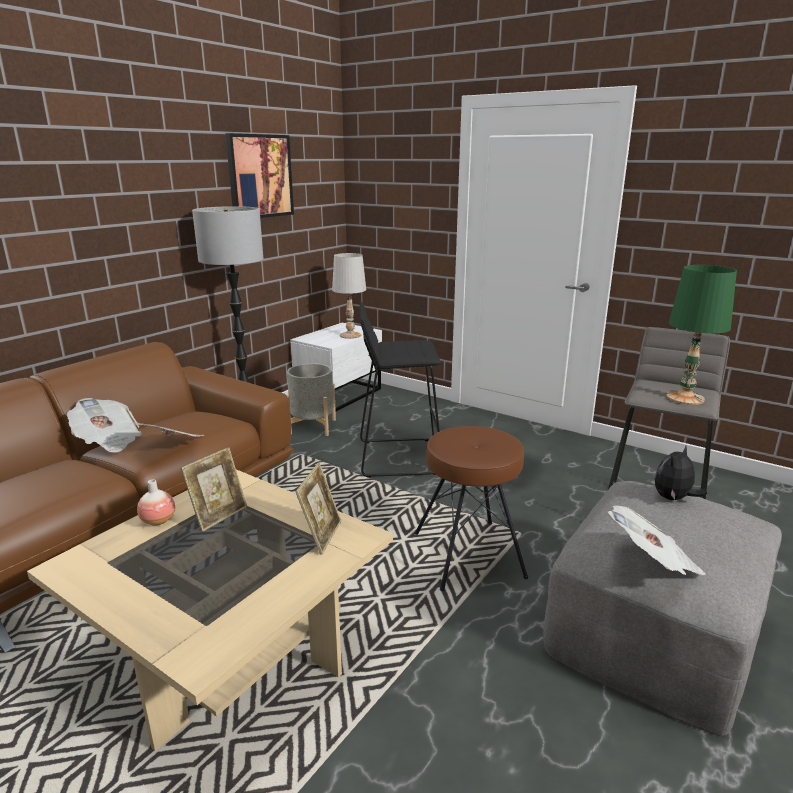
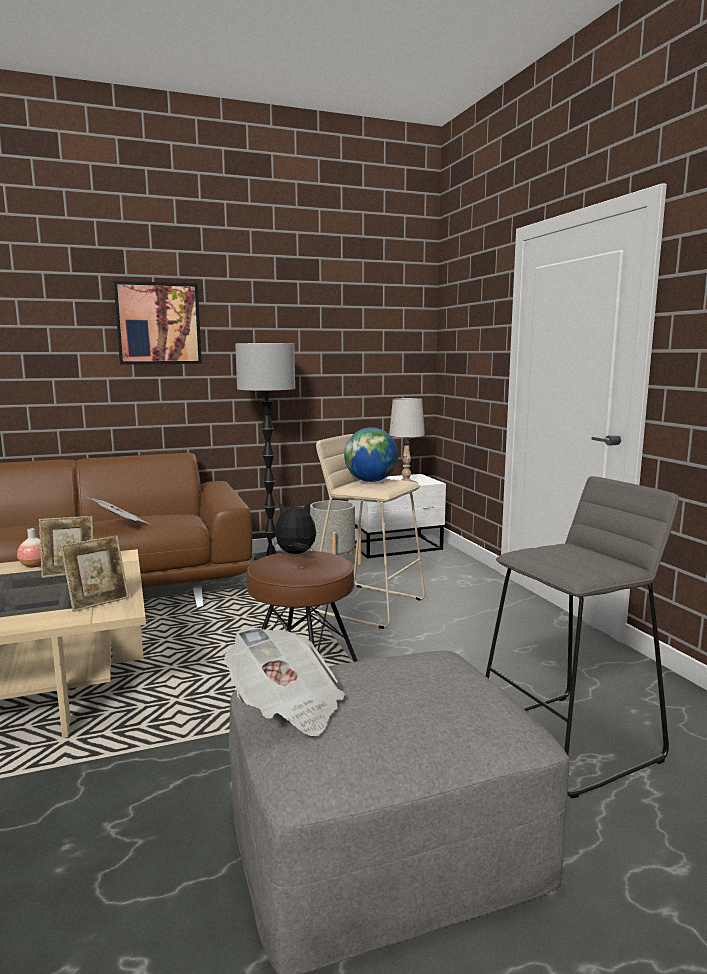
camera: 35 degrees right, 10 degrees down
newspaper [67,398,142,453] -> none
picture [225,133,294,218] -> picture moved to [114,281,202,365]
black stool [359,302,441,478] -> beige stool [312,434,425,629]
plush toy [655,446,707,500] -> plush toy moved to [271,502,316,554]
green table lamp [666,265,737,405] -> none
none -> globe [344,428,398,482]

